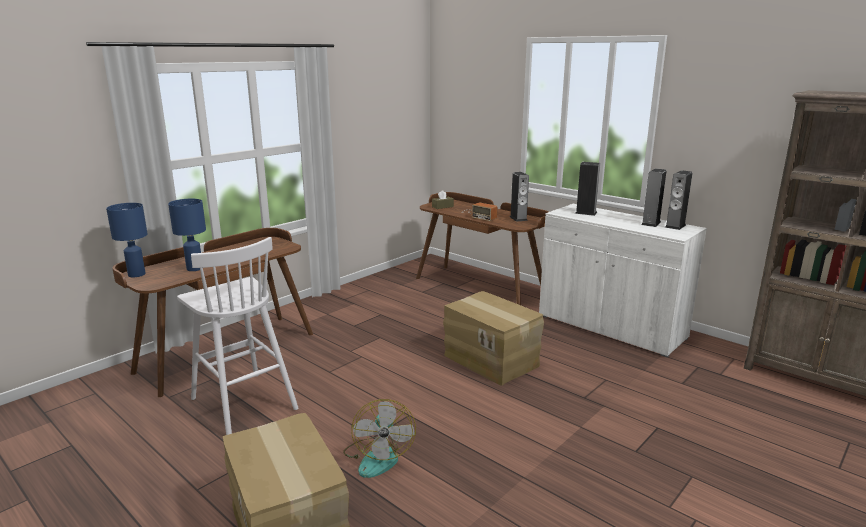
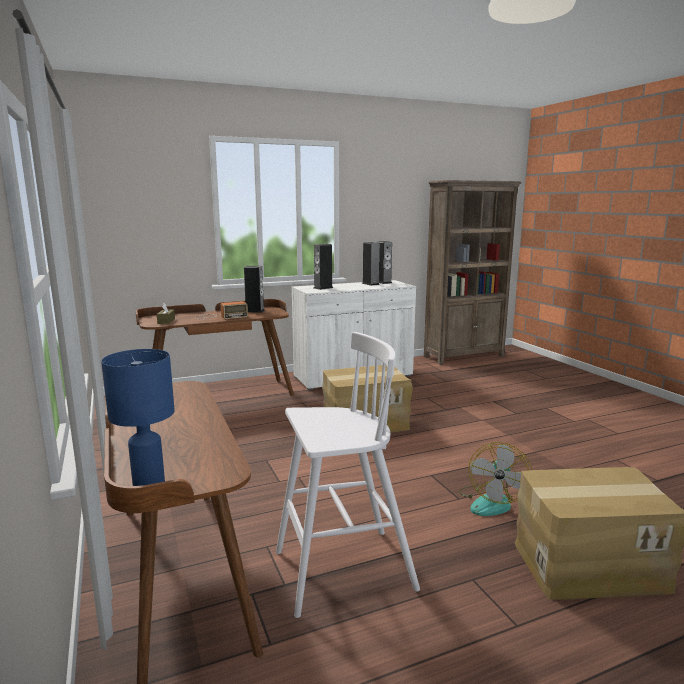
camera: 65 degrees left, 5 degrees down
blue table lamp [168,199,206,271] -> none
fan [343,399,416,478] -> fan turned 90 degrees clockwise [459,442,532,516]

